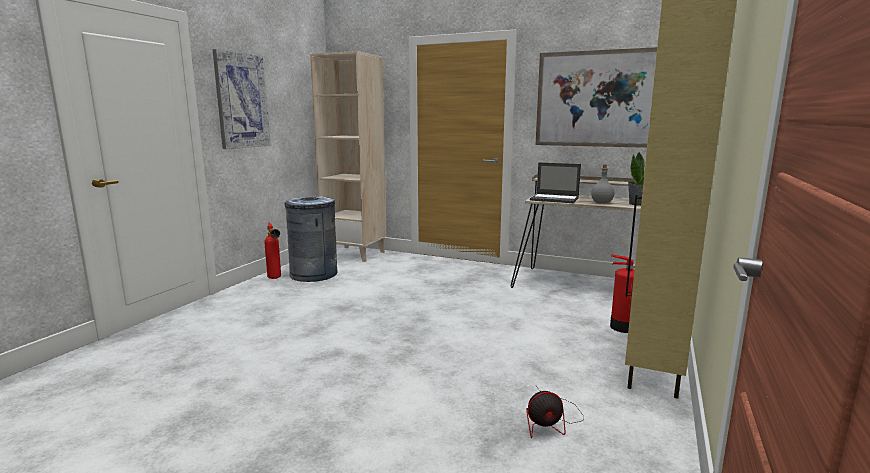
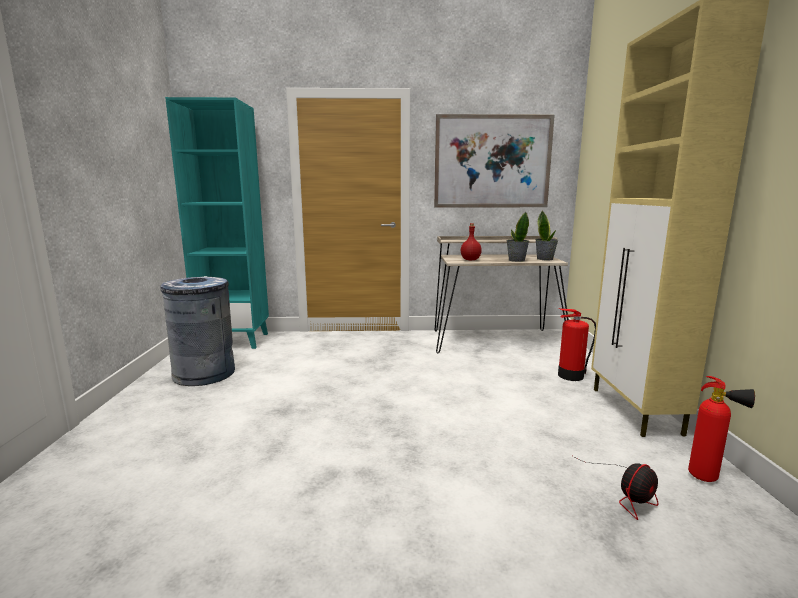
camera: 25 degrees left, 0 degrees up
picture [212,49,271,149] -> none
fire extinguisher [264,222,281,279] -> fire extinguisher moved to [688,376,755,482]
beige bookcase [310,51,387,262] -> turquoise bookcase [165,97,269,349]
laptop [530,162,581,203] -> red bottle [461,223,482,260]
grey bottle [591,165,614,204] -> potted plant [506,212,529,262]

